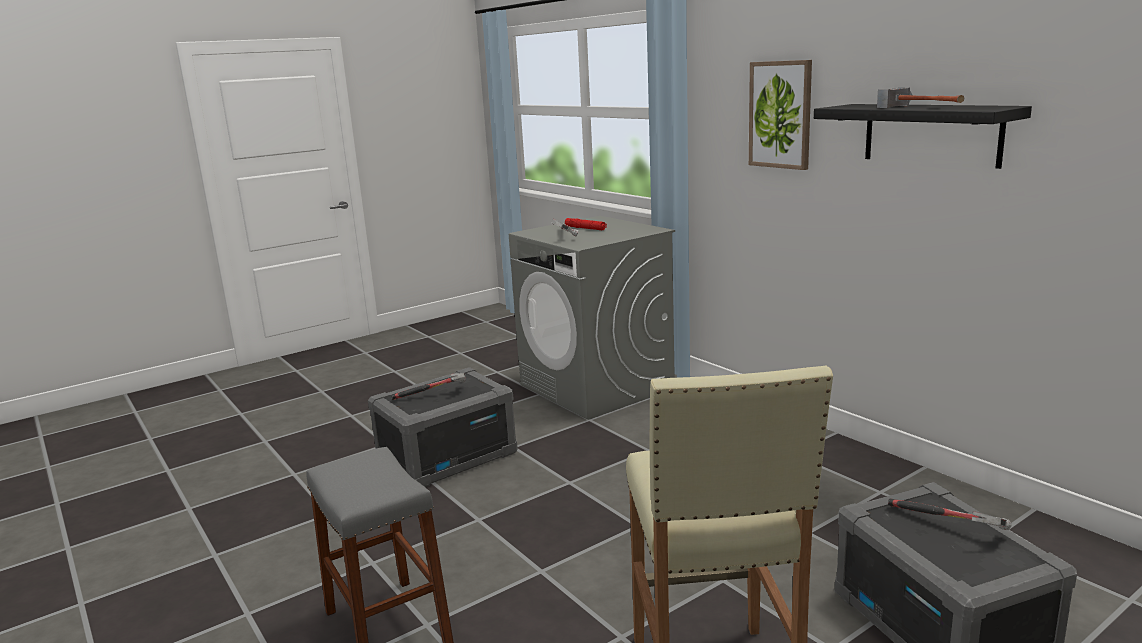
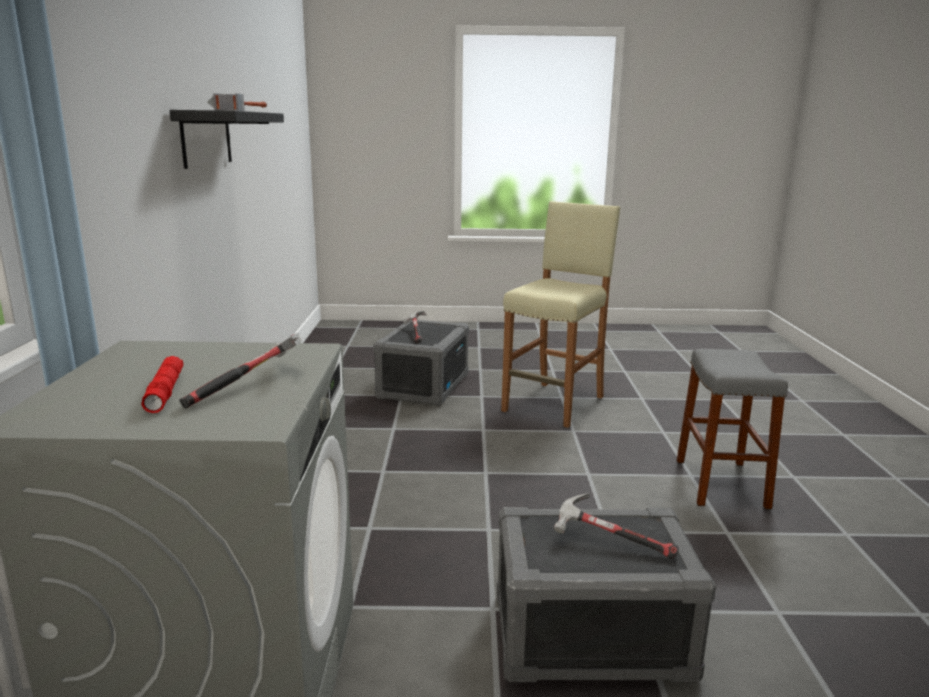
camera: 145 degrees left, 0 degrees up
picture [749,60,812,170] -> none

